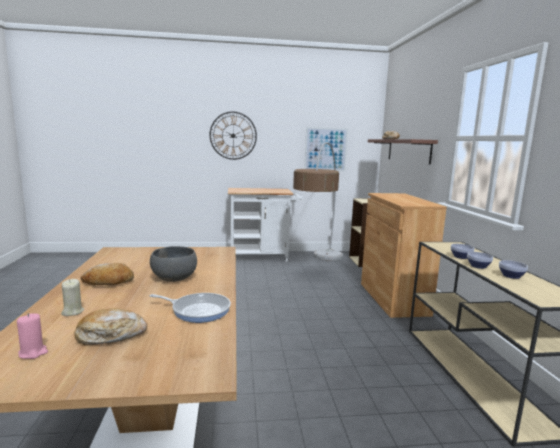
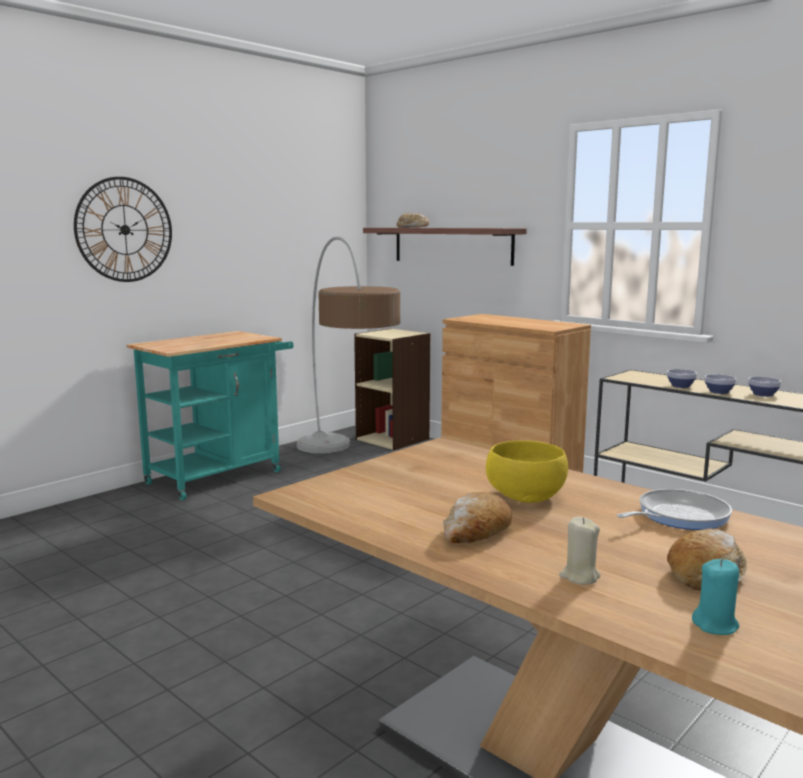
camera: 40 degrees left, 0 degrees up
pink candle [17,313,48,359] -> turquoise candle [692,559,739,635]
grey bowl [150,246,197,282] -> yellow bowl [486,440,568,503]
white cart [228,188,303,262] -> turquoise cart [127,331,293,500]
picture [304,127,348,171] -> none

